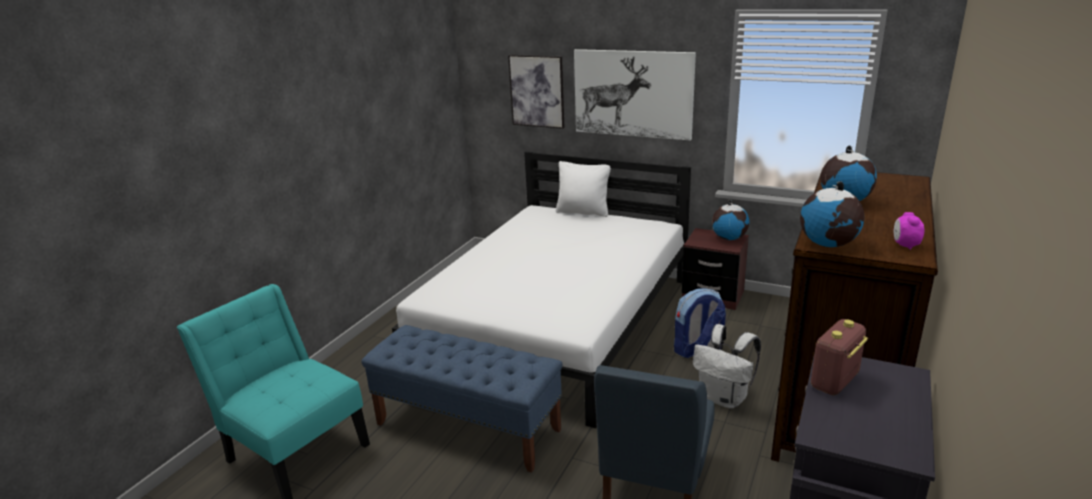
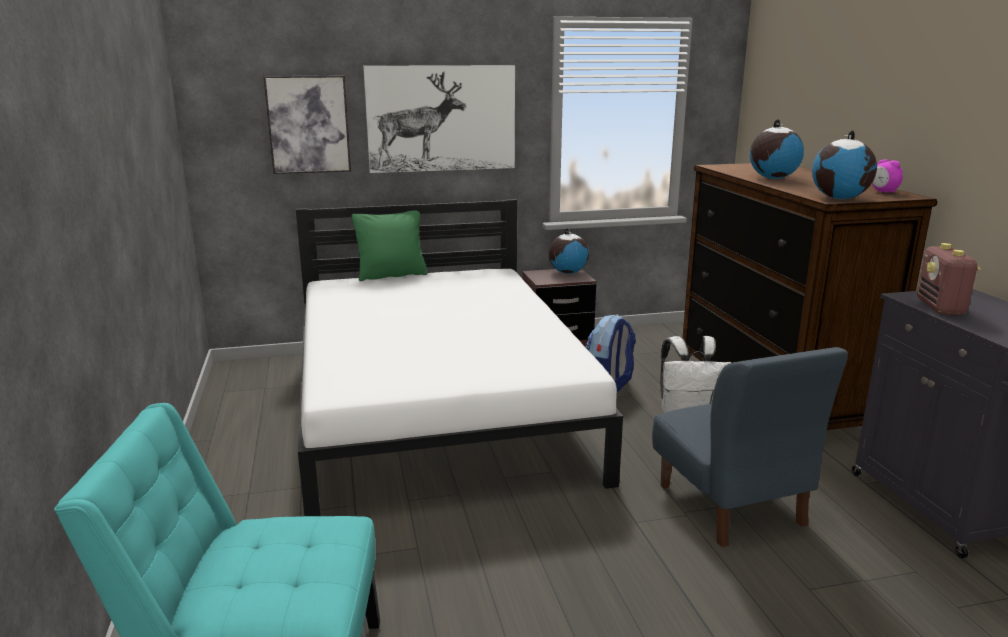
camera: 40 degrees left, 5 degrees down
blue bench [361,325,562,473] -> none
white pillow [556,161,611,217] -> green pillow [352,211,428,281]

